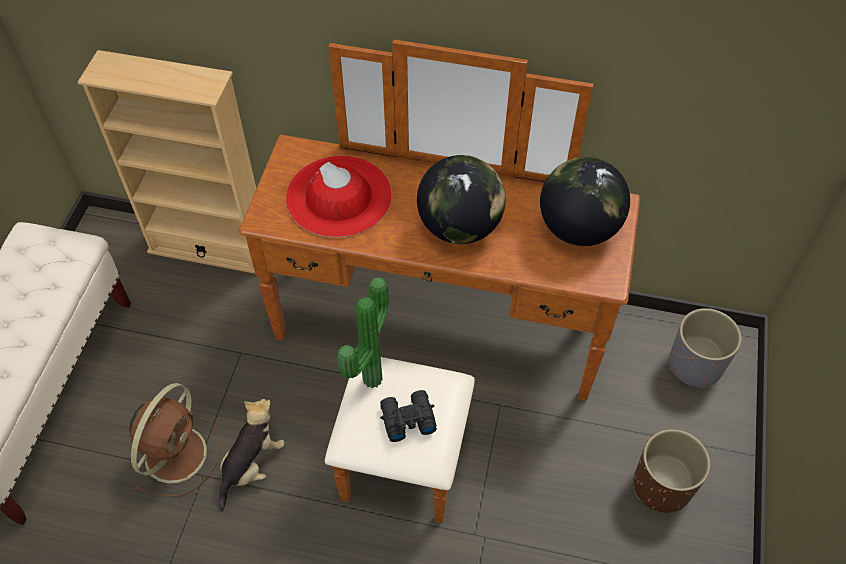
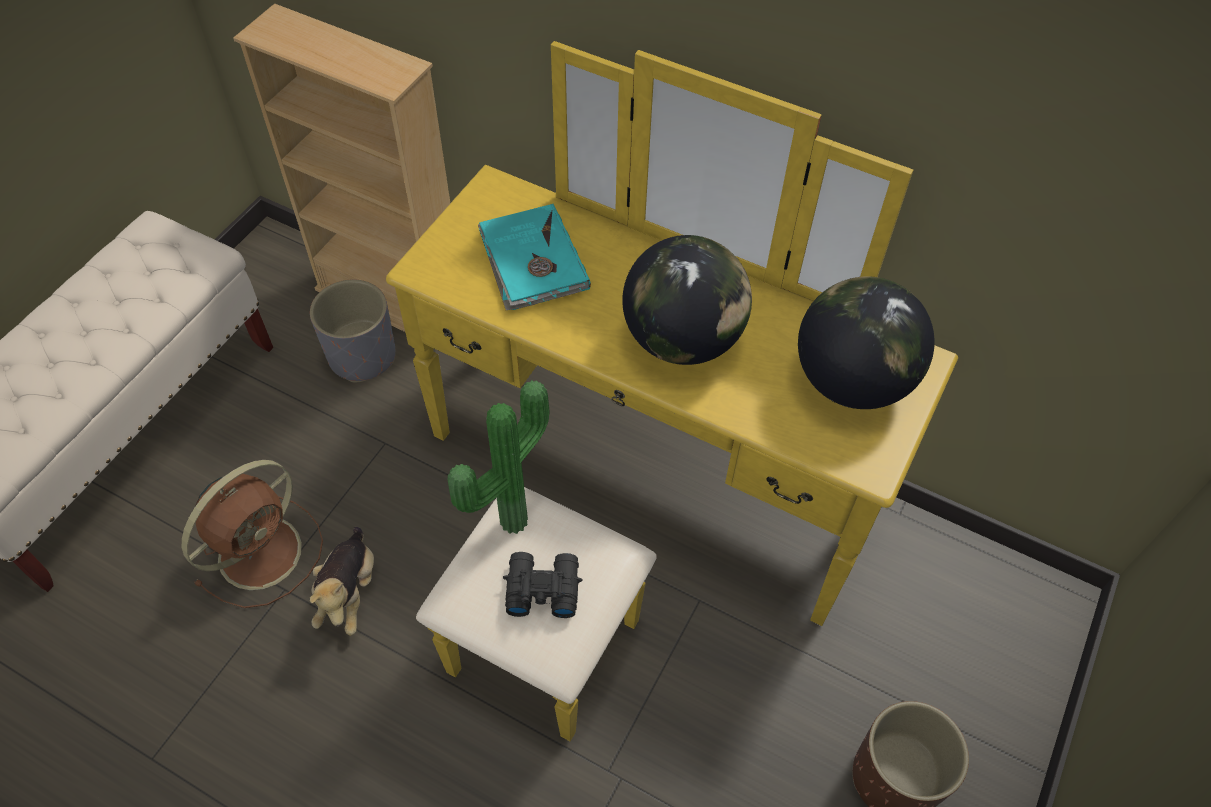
camera: 15 degrees right, 0 degrees up
plush toy [219,399,285,511] -> plush toy turned 135 degrees clockwise [310,527,374,636]
brown dresser [239,40,641,523] -> yellow dresser [386,41,958,741]
red hat [286,156,392,238] -> turquoise book [478,204,591,310]
grey planter [669,308,742,388] -> grey planter moved to [310,280,395,383]

